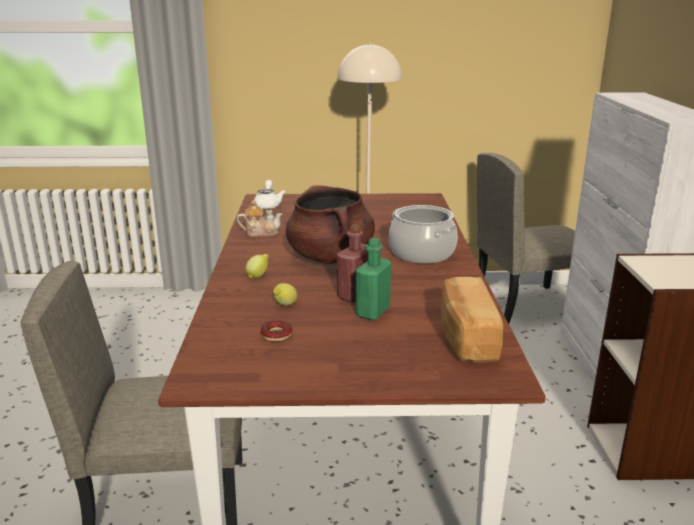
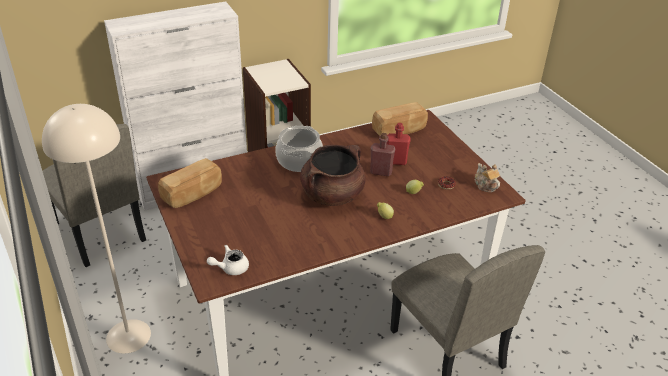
camera: 115 degrees left, 15 degrees up
teapot [237,200,283,237] -> teapot moved to [475,163,500,192]
green bottle [356,238,391,320] -> red bottle [387,123,411,165]
none -> bread [158,158,222,208]

